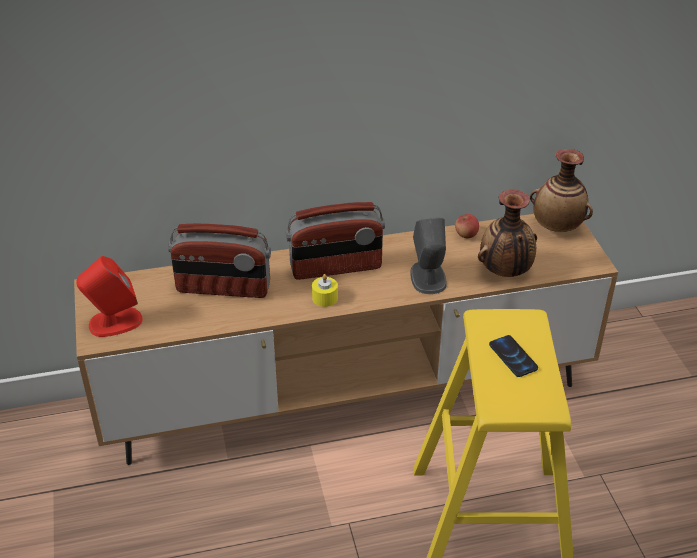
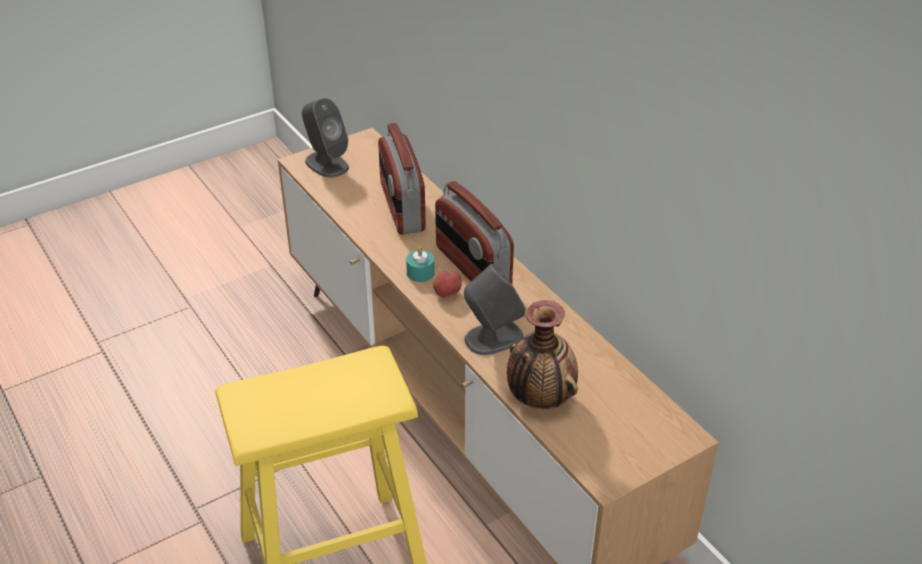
camera: 70 degrees right, 0 degrees up
red speaker [77,256,143,337] -> grey speaker [302,98,349,178]
yellow candle [312,274,338,307] -> turquoise candle [406,246,435,282]
apple [455,214,479,238] -> apple moved to [433,270,462,298]
phone [489,335,538,377] -> none
vase [530,149,593,232] -> none

